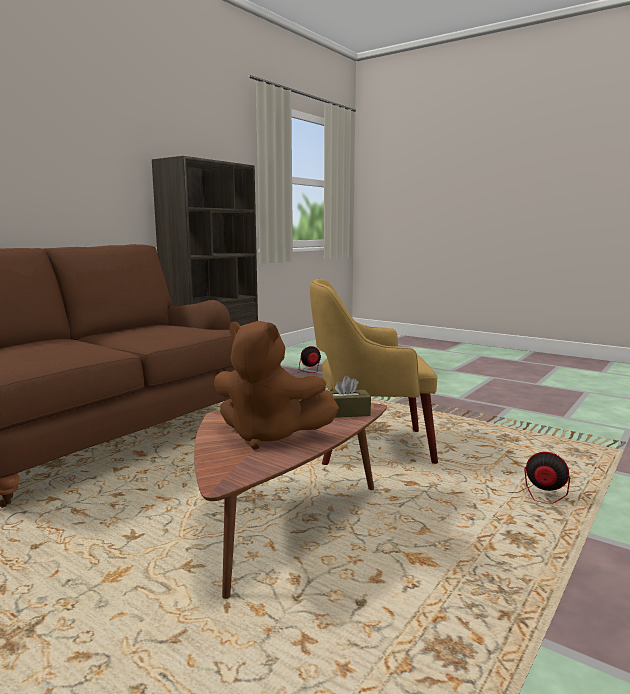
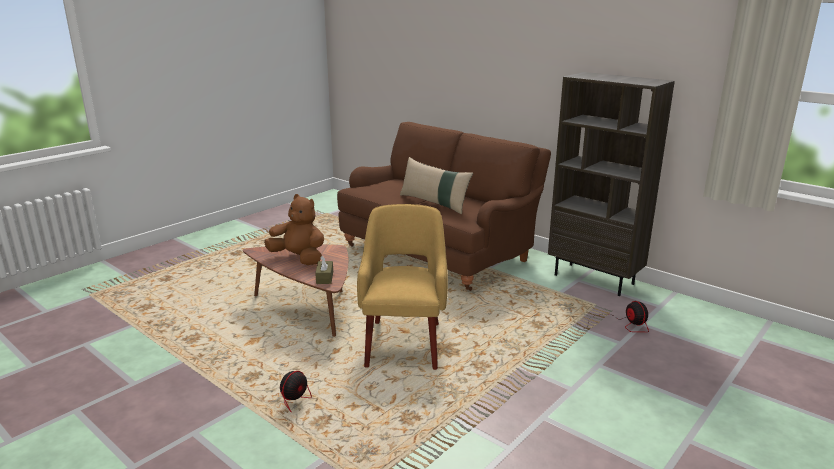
camera: 95 degrees right, 10 degrees up
brown plush toy [214,321,339,450] -> brown plush toy turned 90 degrees clockwise [264,194,324,265]
none -> beige pillow [400,157,473,214]

